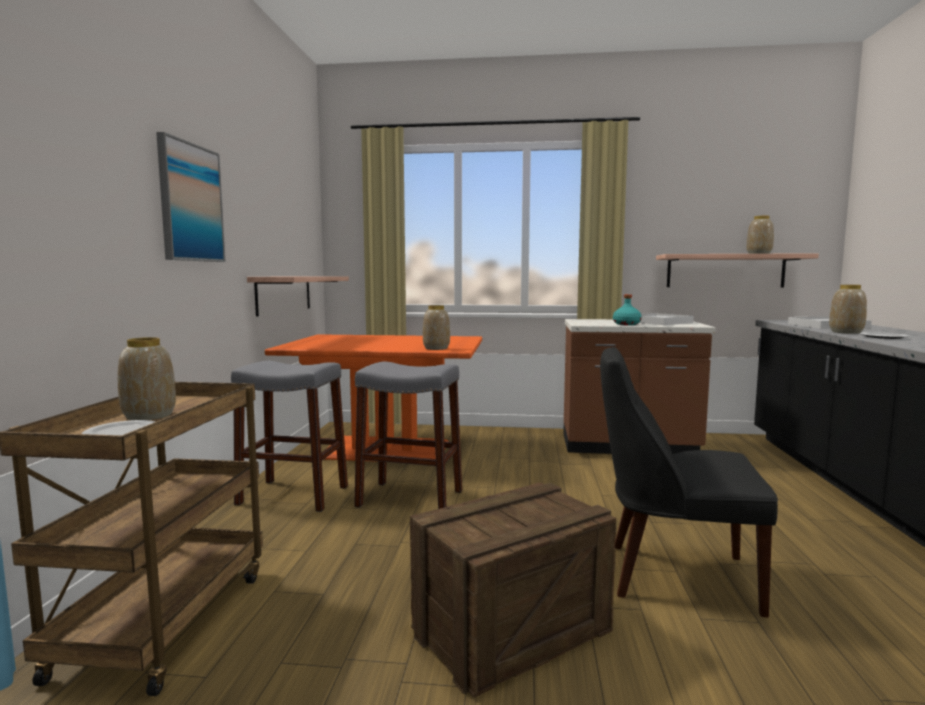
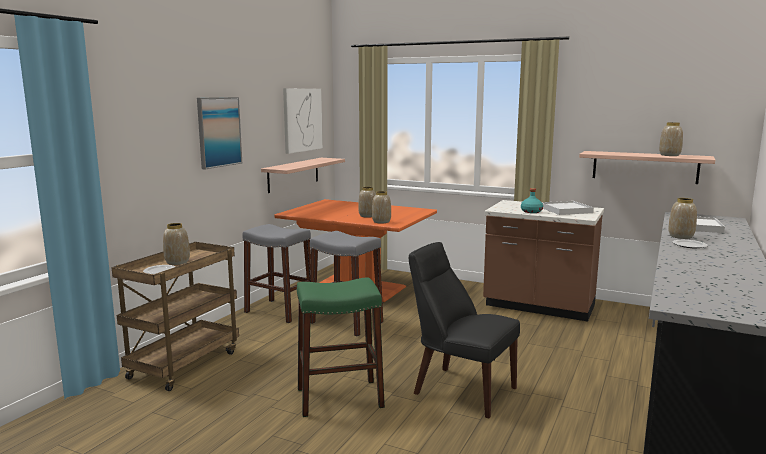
camera: 20 degrees right, 5 degrees up
crate [410,482,617,698] -> green stool [297,277,385,417]
none -> picture [283,88,323,154]
none -> vase [358,187,376,218]

